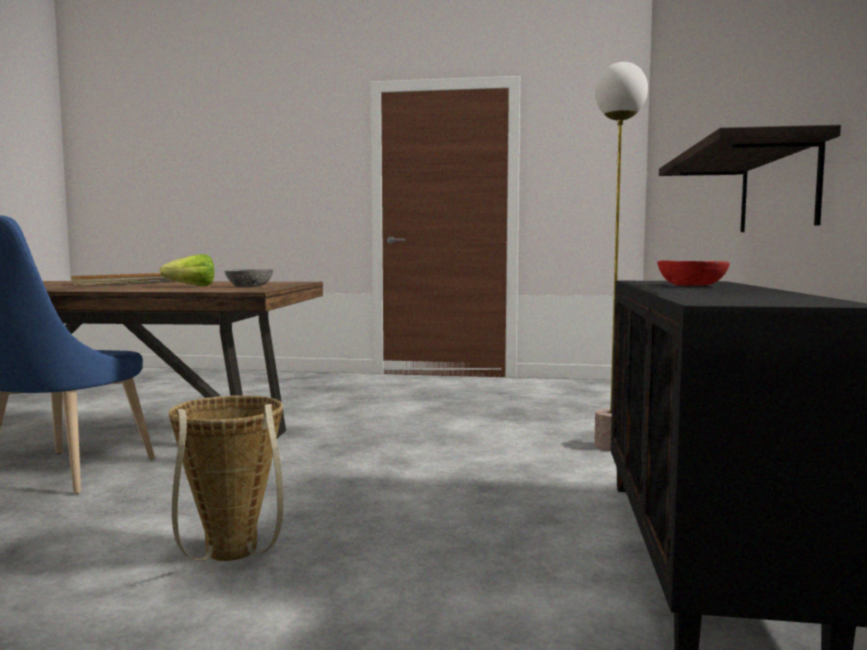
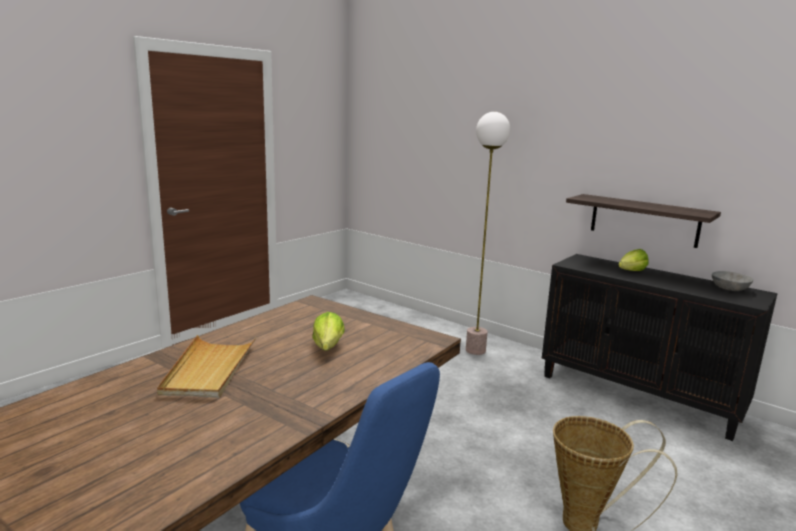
camera: 60 degrees left, 10 degrees up
grey bowl [224,269,273,287] -> grey bowl moved to [712,271,753,291]
red bowl [657,261,730,286] -> lettuce [619,249,649,271]

